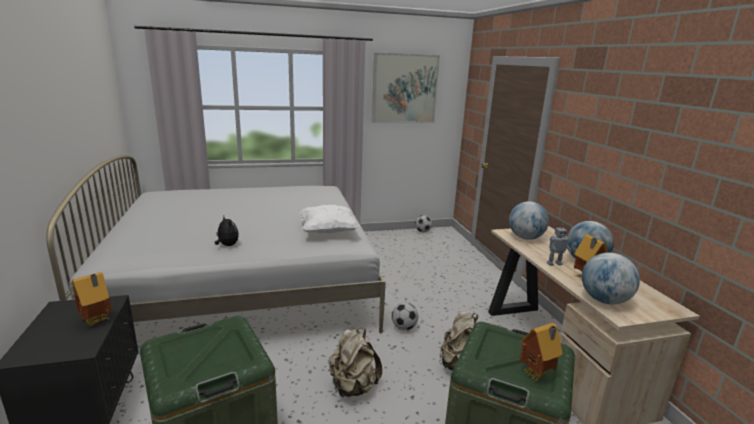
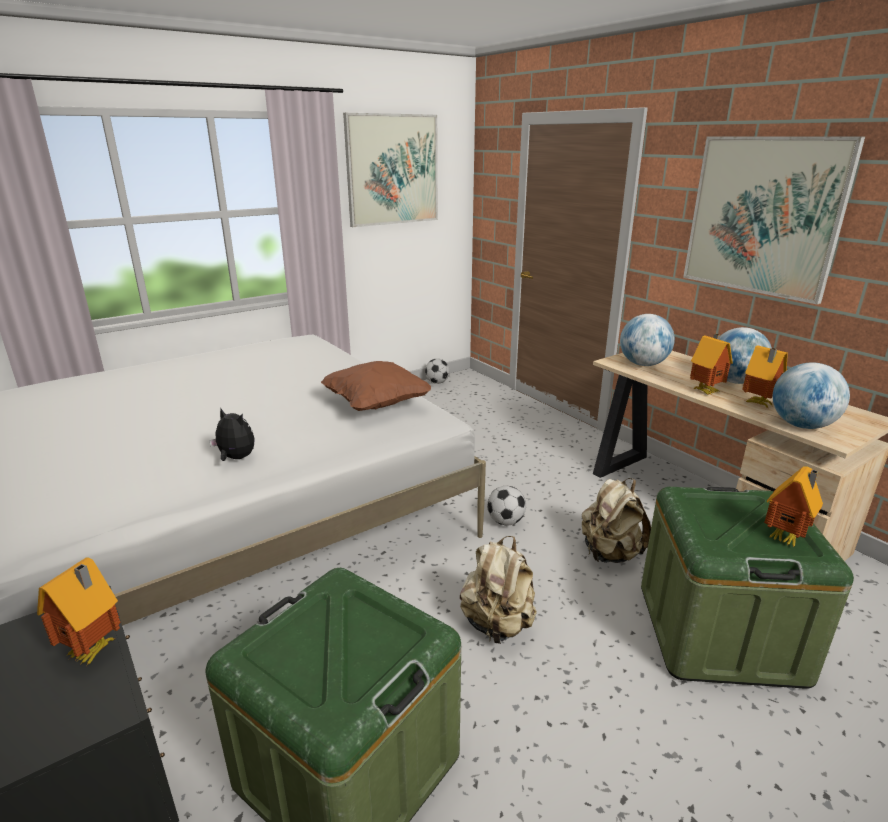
camera: 20 degrees left, 5 degrees up
white pillow [299,205,359,233] -> brown pillow [321,361,431,411]
toy robot [547,224,572,266] -> toy house [690,334,733,394]
none -> picture [683,136,865,304]

